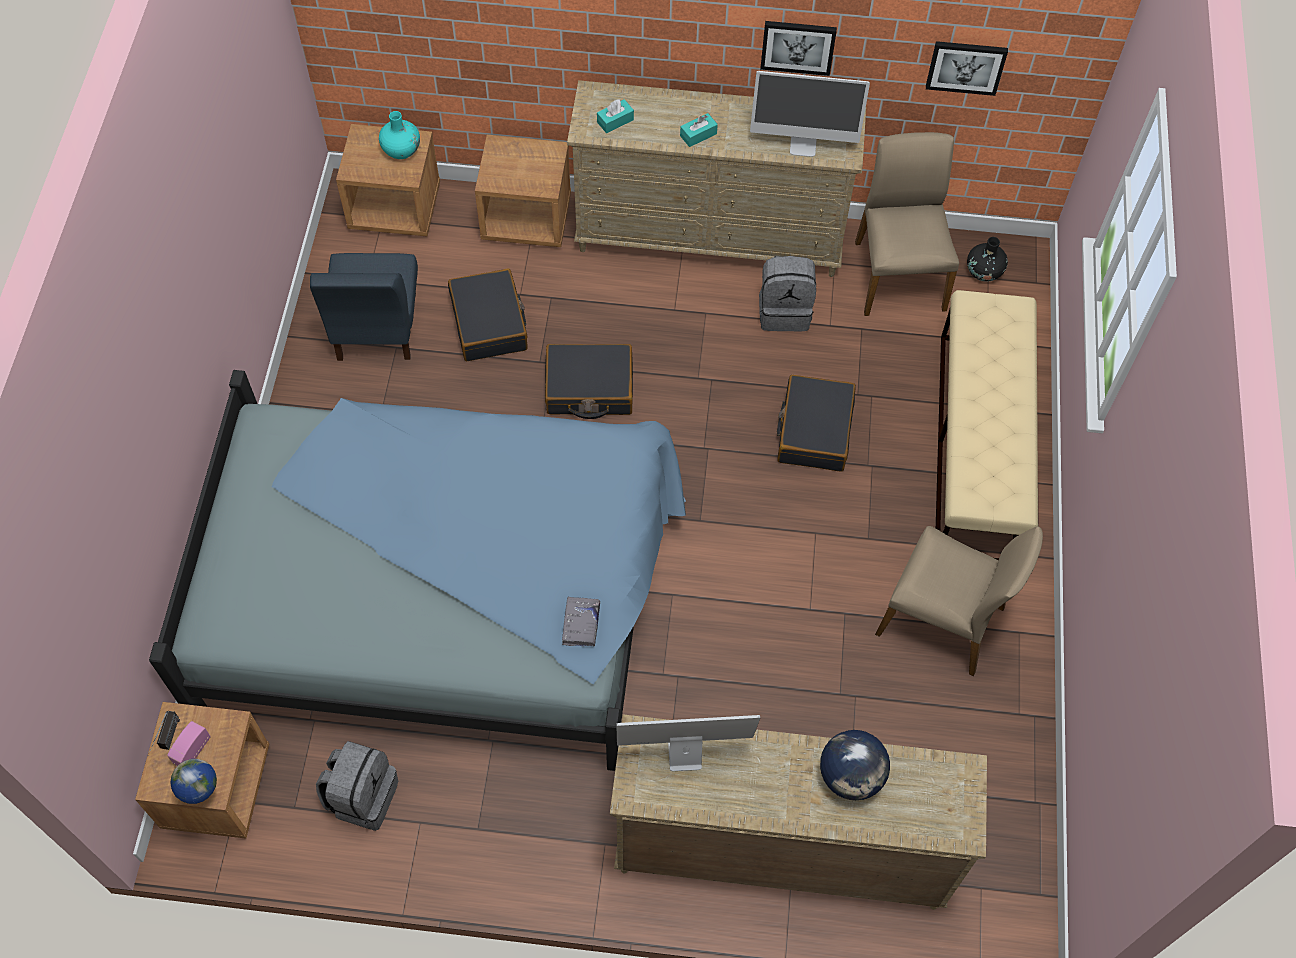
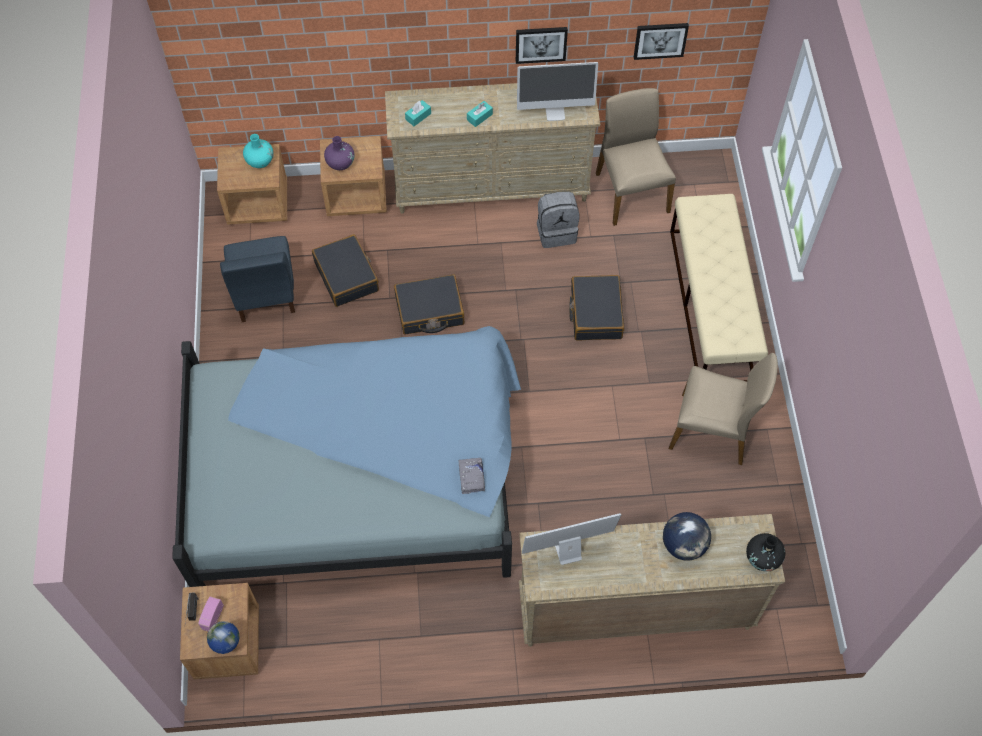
camera: 10 degrees left, 0 degrees up
grey backpack [316,741,398,831] -> none
black vase [967,237,1008,282] -> black vase moved to [746,533,785,572]
none -> purple vase [324,136,355,170]

